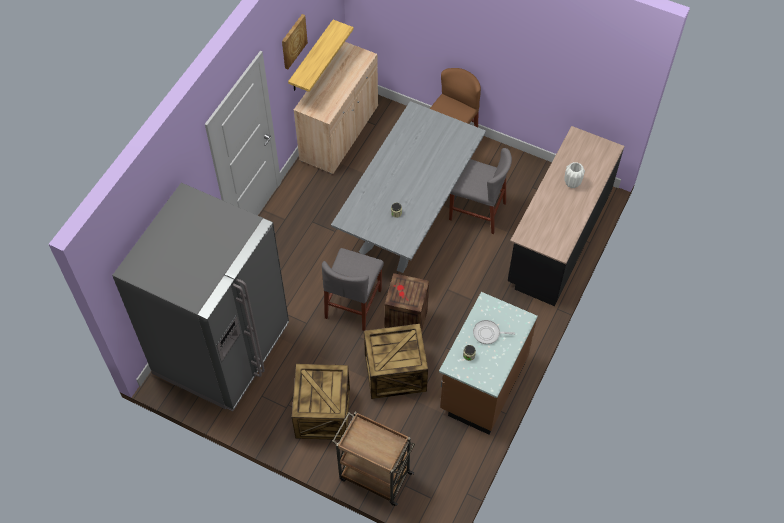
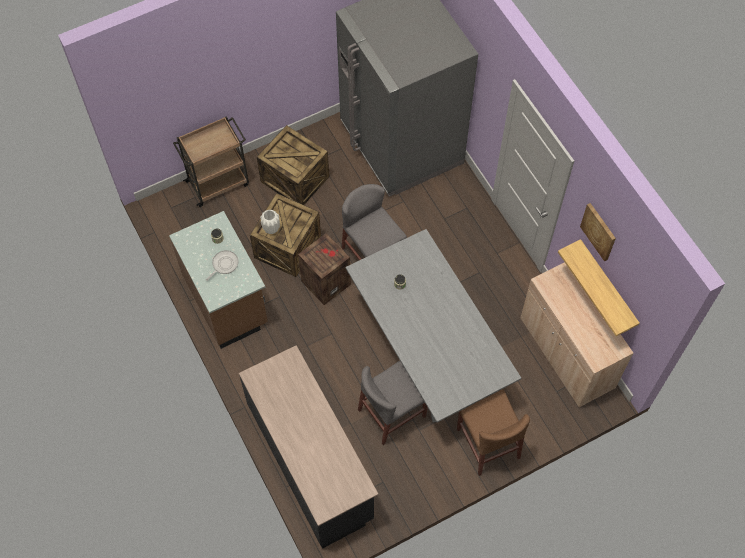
camera: 125 degrees right, 5 degrees up
white vase [564,162,585,188] -> white vase moved to [260,210,280,234]

